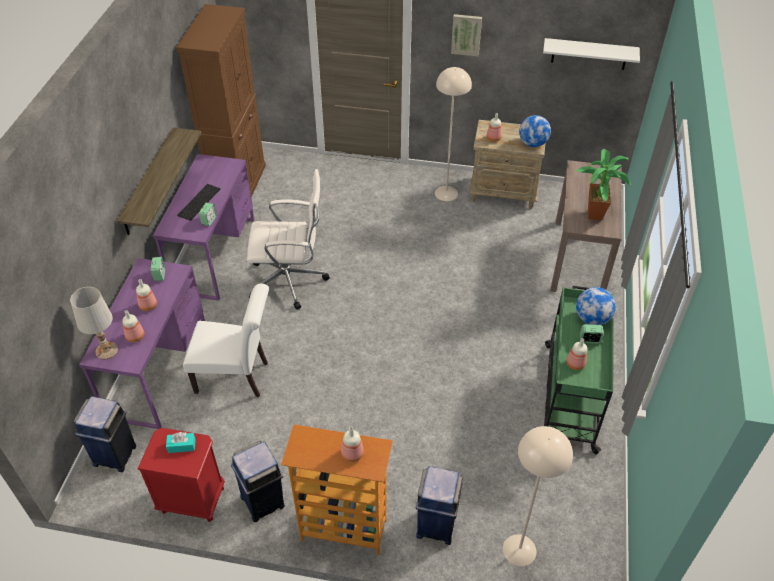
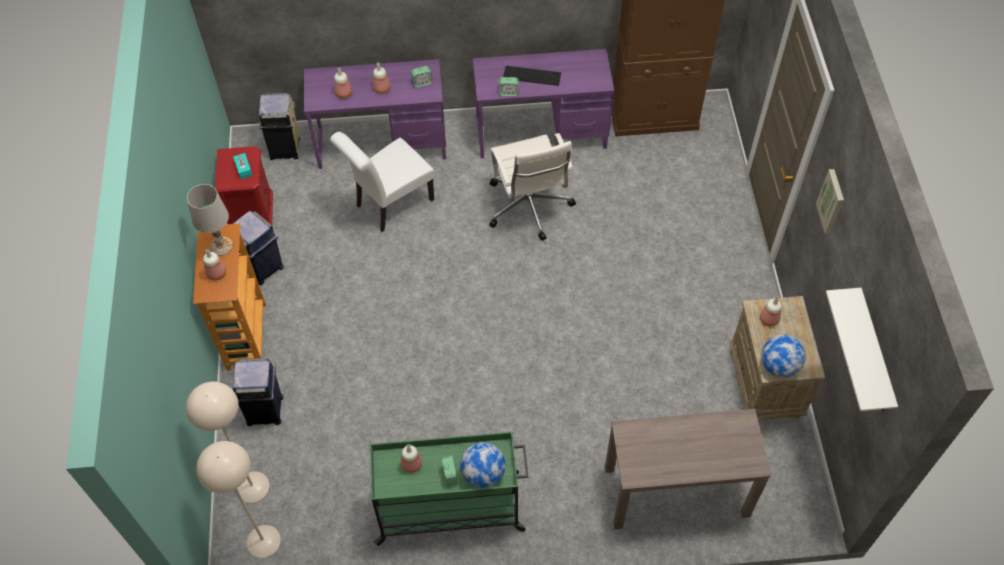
camera: 75 degrees right, 10 degrees up
white table lamp [70,287,118,359] -> white table lamp moved to [187,184,233,256]
blue trash can [73,396,136,473] -> beige trash can [259,93,301,160]
shelf [117,128,202,235] -> none
white chair [183,283,269,397] -> white chair turned 60 degrees clockwise [330,132,435,232]
beige floor lamp [435,67,472,201] -> beige floor lamp moved to [196,441,281,558]
potted plant [576,149,631,220] -> none

